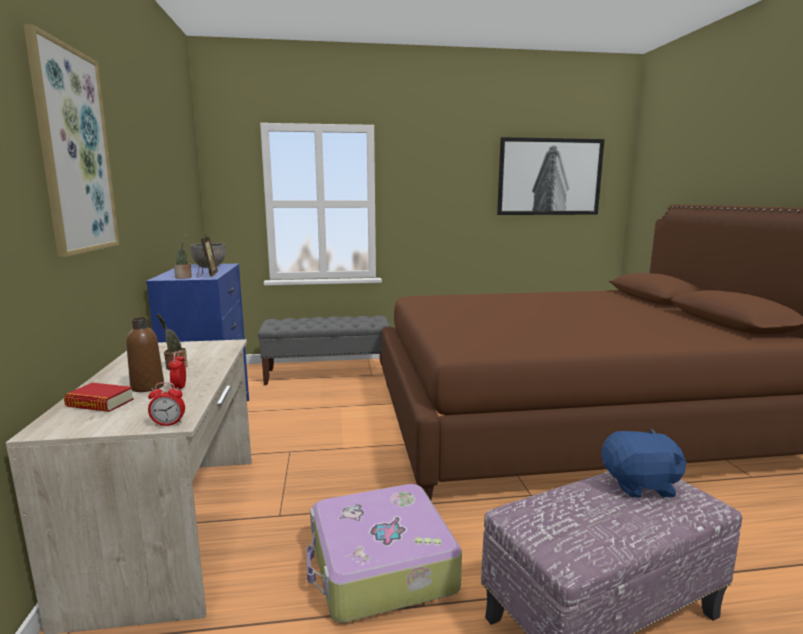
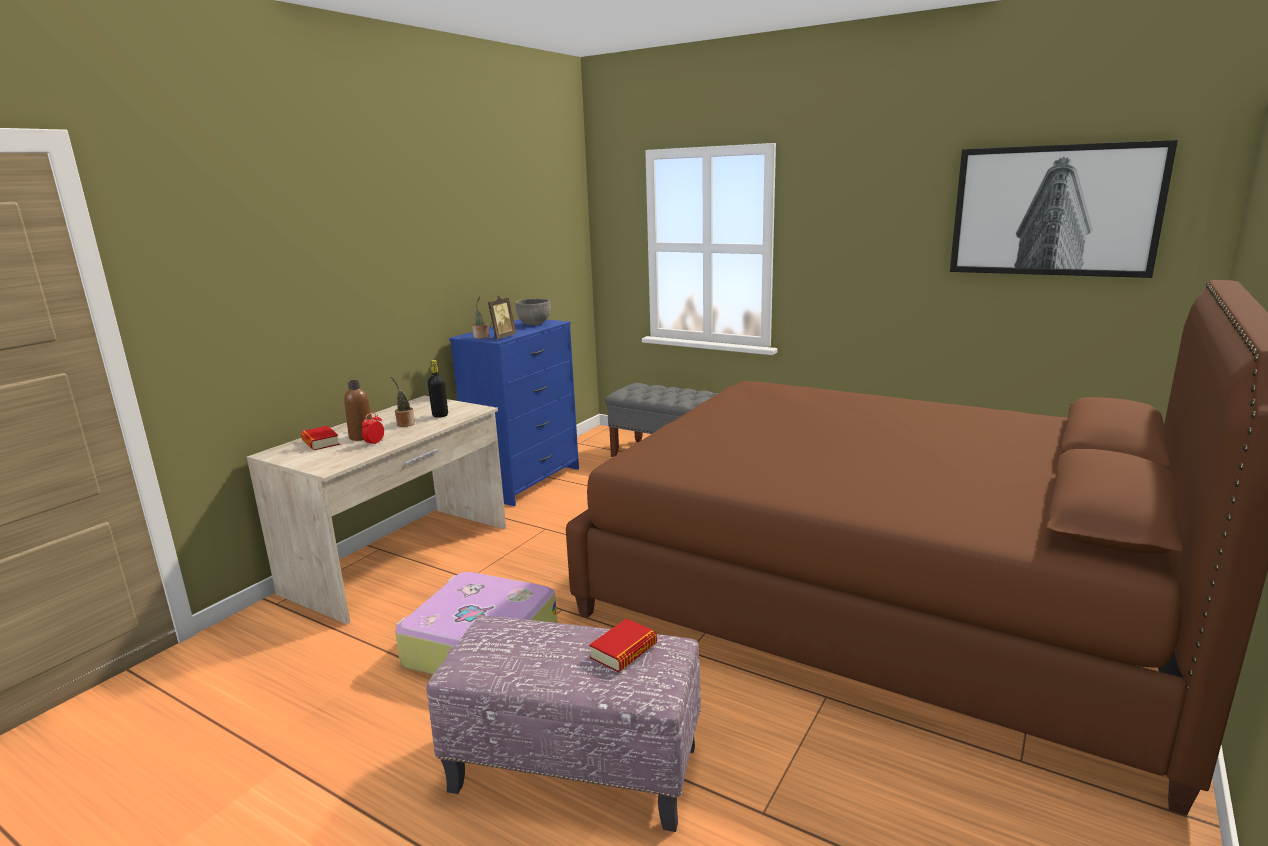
camera: 40 degrees right, 5 degrees up
picture [23,24,119,257] -> none
alarm clock [148,382,185,426] -> none
blue plush toy [601,429,687,498] -> book [589,618,657,672]
none -> black bottle [428,360,448,418]

